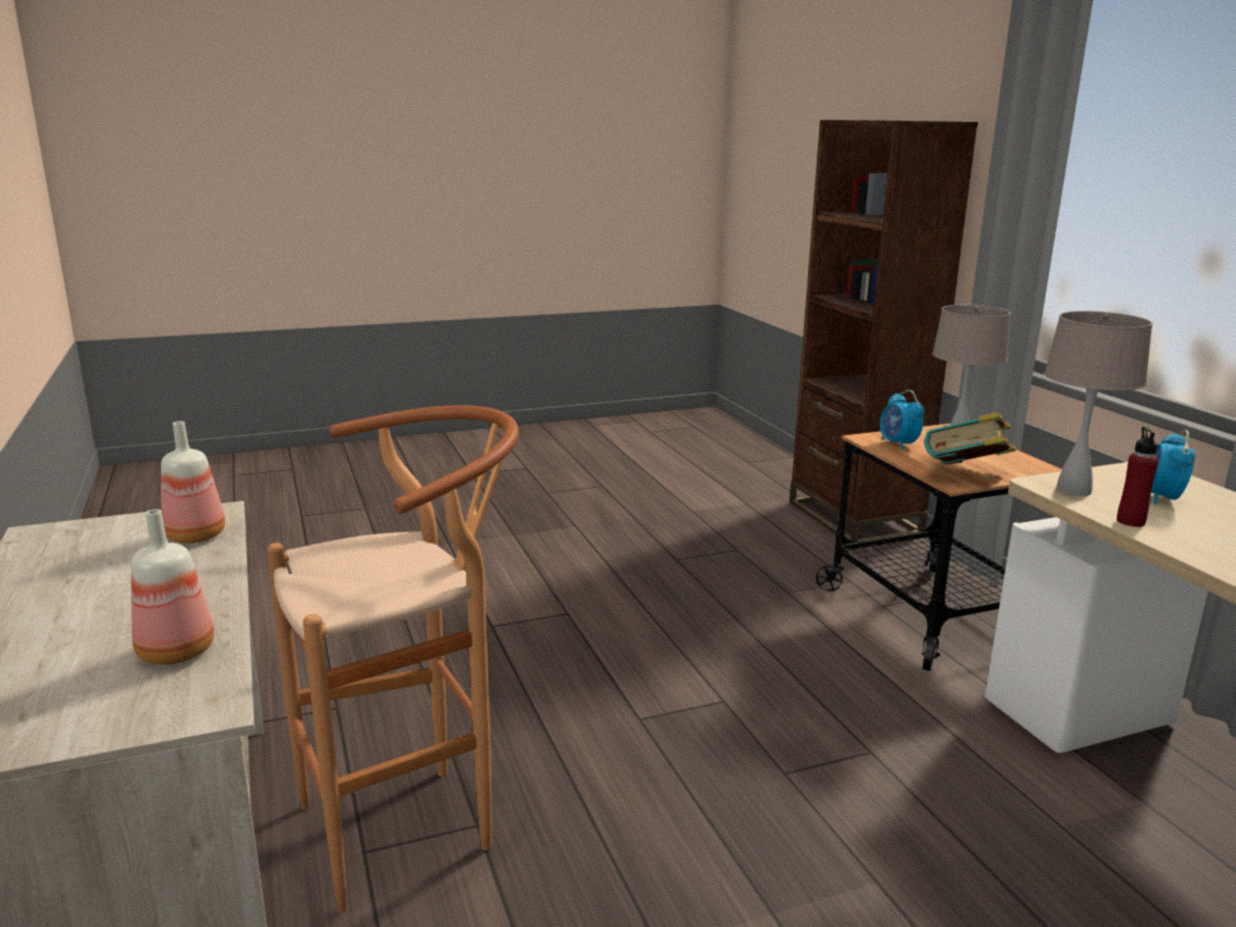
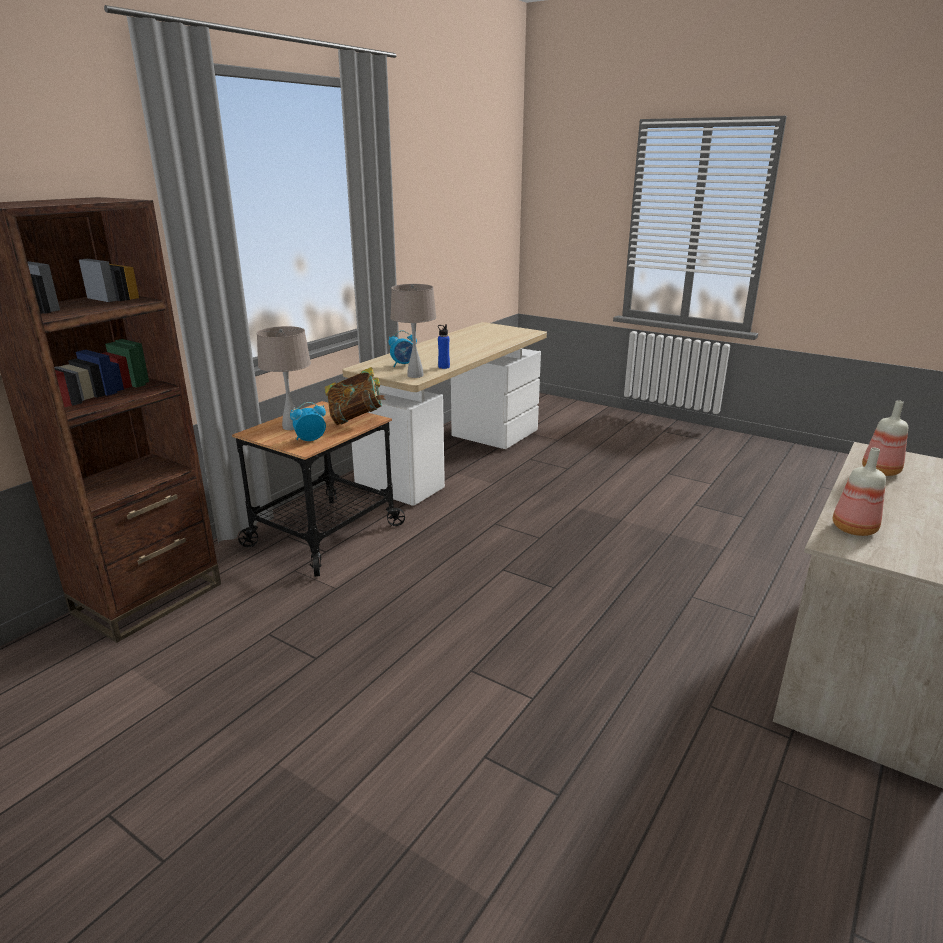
camera: 125 degrees left, 5 degrees up
brown stool [267,405,519,913] -> none
alarm clock [880,390,924,450] -> alarm clock turned 150 degrees counterclockwise [290,402,326,441]
red bottle [1117,427,1159,527] -> blue bottle [438,324,450,369]

